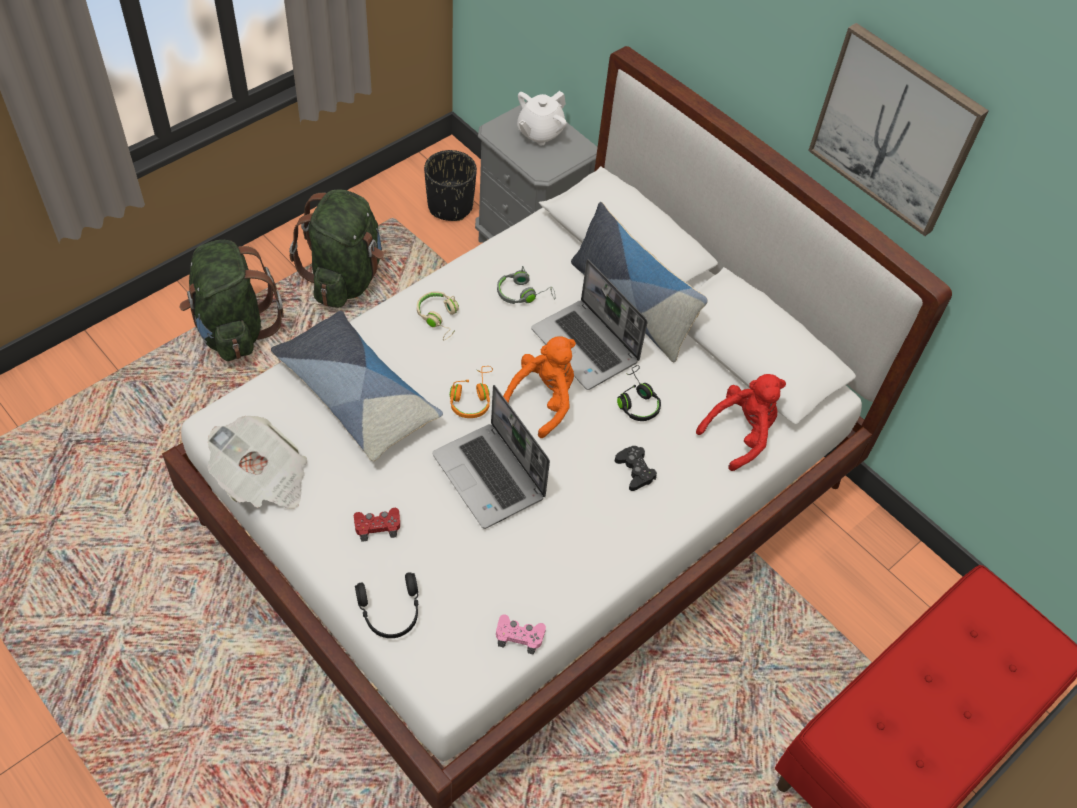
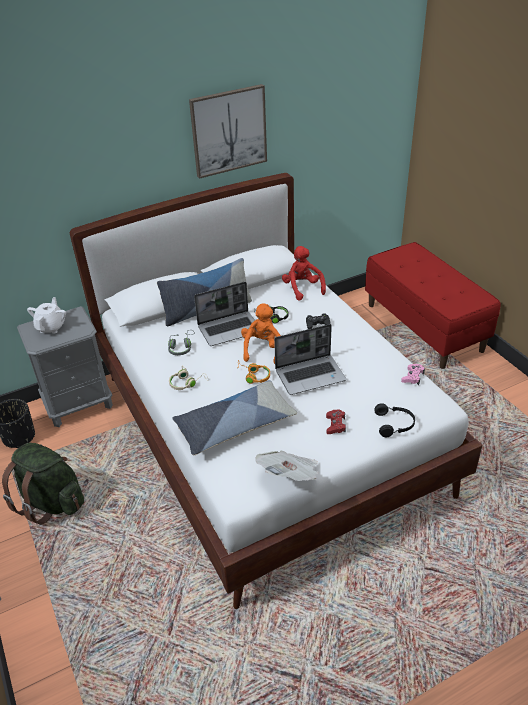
camera: 70 degrees left, 15 degrees down
green backpack [179,240,284,361] -> none
orange plush toy [503,336,576,438] -> orange plush toy turned 45 degrees clockwise [241,303,281,364]
white teapot [517,91,567,146] -> white teapot turned 135 degrees counterclockwise [27,297,66,334]

